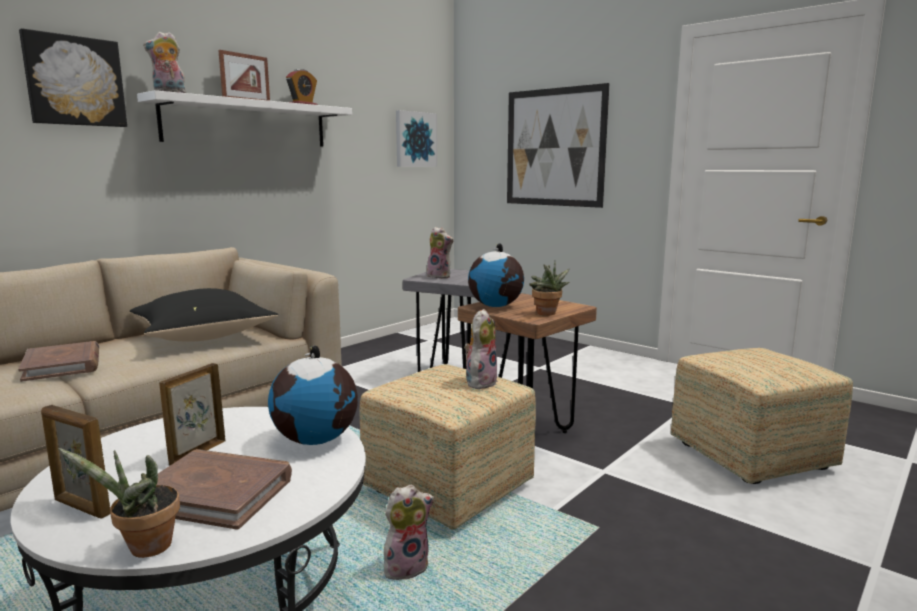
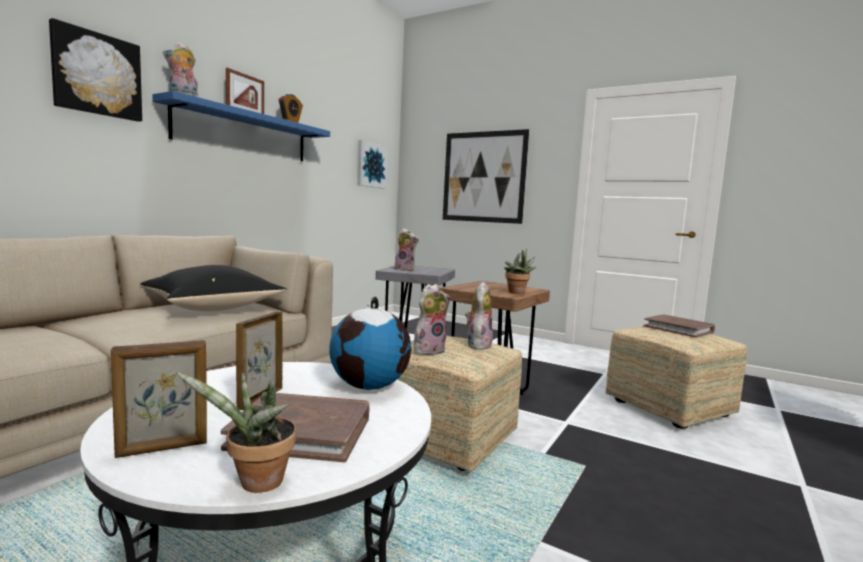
camera: 10 degrees left, 5 degrees down
brown book [18,341,99,382] -> brown book moved to [644,314,715,338]
picture frame [41,405,110,519] -> picture frame turned 45 degrees counterclockwise [111,340,207,458]
white shelf [137,90,352,147] -> blue shelf [152,91,330,161]
plush toy [384,485,434,580] -> plush toy moved to [414,284,451,355]
globe [468,243,524,307] -> none

